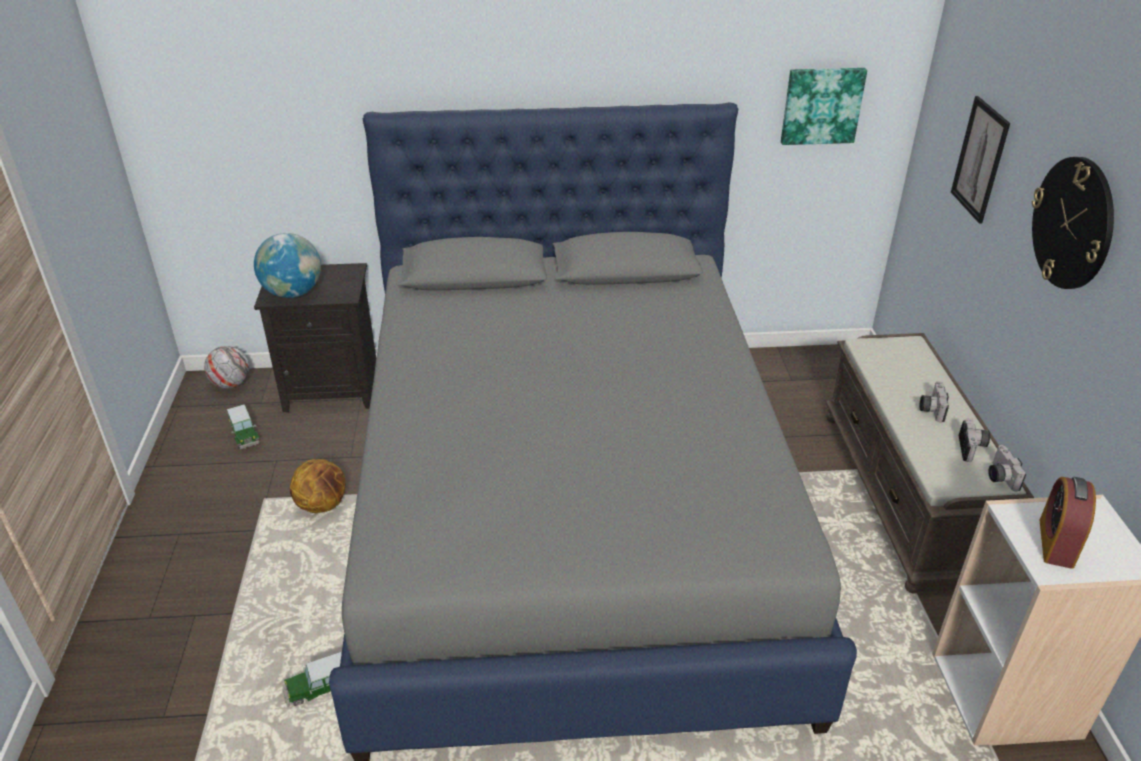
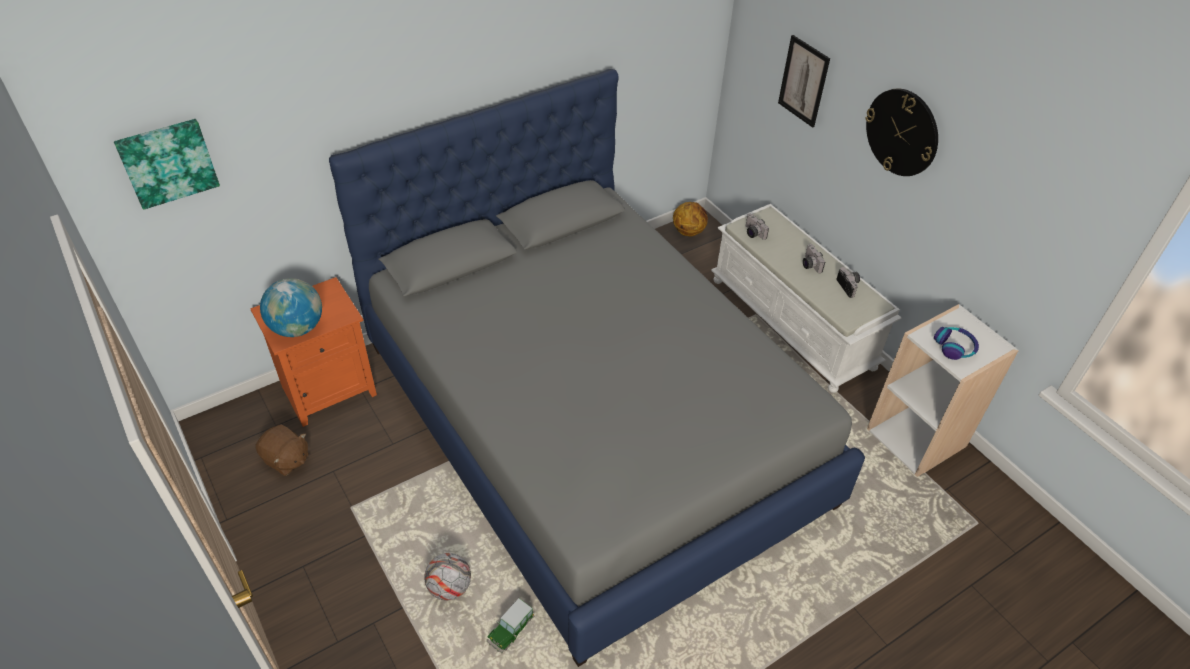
camera: 30 degrees left, 10 degrees up
football [204,346,249,388] -> football moved to [424,553,471,600]
toy car [227,404,259,449] -> brown plush toy [255,424,309,476]
black nightstand [254,263,376,412] -> orange nightstand [250,277,377,427]
basketball [290,459,346,513] -> basketball moved to [673,202,708,237]
picture [781,68,867,145] -> picture moved to [114,119,220,210]
brown bench [825,333,1034,594] -> white bench [711,204,902,393]
camera [988,445,1026,492] -> camera moved to [746,213,769,240]
alarm clock [1040,477,1096,569] -> headphones [934,327,979,360]

